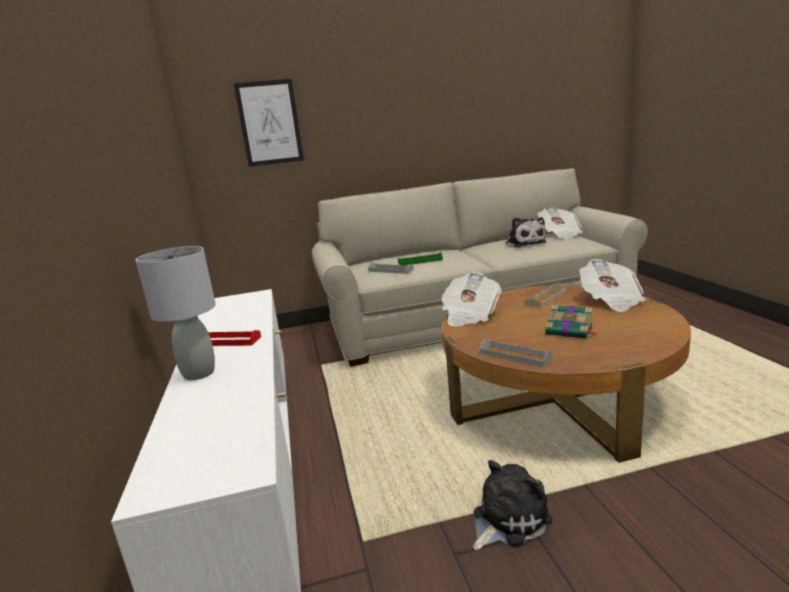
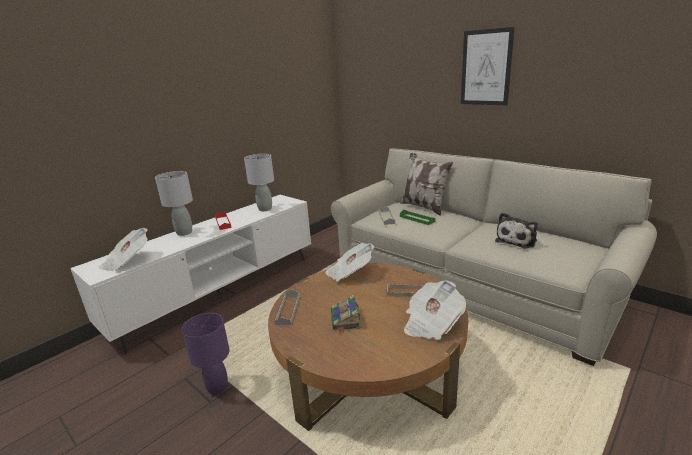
camera: 55 degrees right, 5 degrees up
picture [234,79,304,167] -> picture moved to [461,27,515,105]
plush toy [473,460,552,551] -> purple table lamp [182,313,230,395]
newspaper [537,208,583,239] -> newspaper moved to [99,228,148,271]
none -> grey table lamp [244,154,274,211]
none -> pillow [400,153,453,216]

